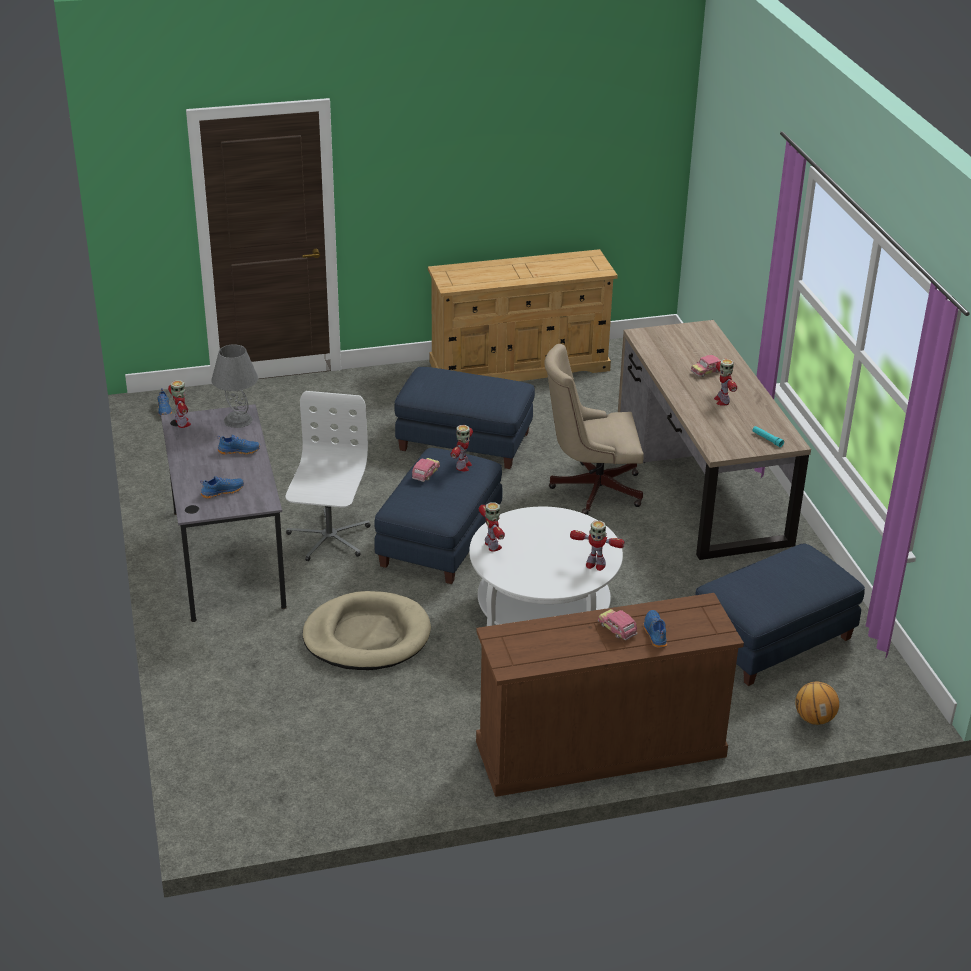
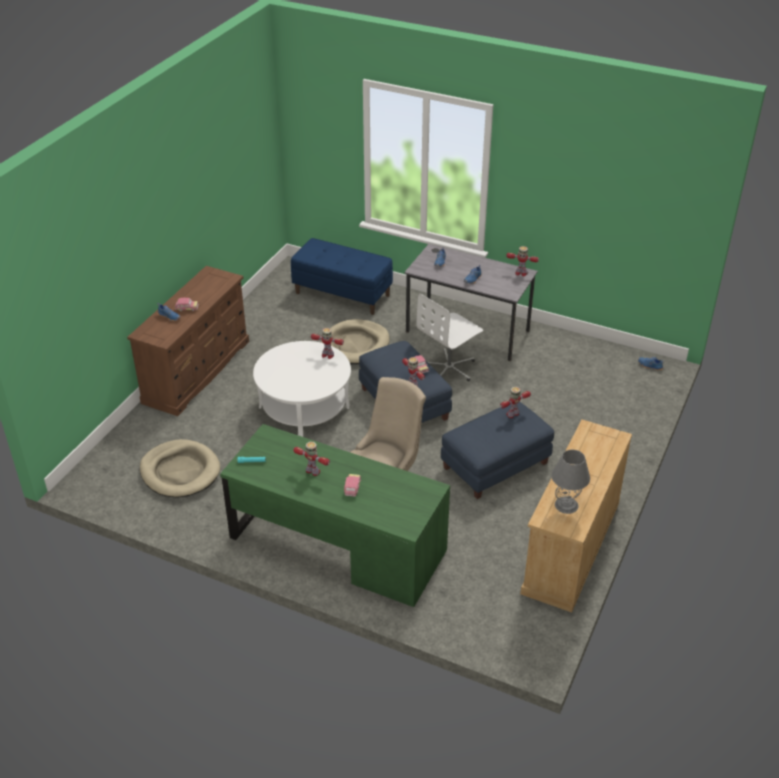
camera: 130 degrees right, 5 degrees up
grey table lamp [211,344,258,428] -> grey table lamp moved to [551,450,590,514]
white office chair [286,391,370,561] -> white office chair turned 90 degrees clockwise [416,294,483,381]
toy robot [570,521,625,571] -> toy robot moved to [500,387,531,418]
brown desk [618,320,811,560] -> green desk [220,424,450,607]
blue ottoman [695,543,865,686] -> beige dog bed [140,439,220,497]
basketball [795,682,839,725] -> none
none -> blue bench [291,238,393,315]

